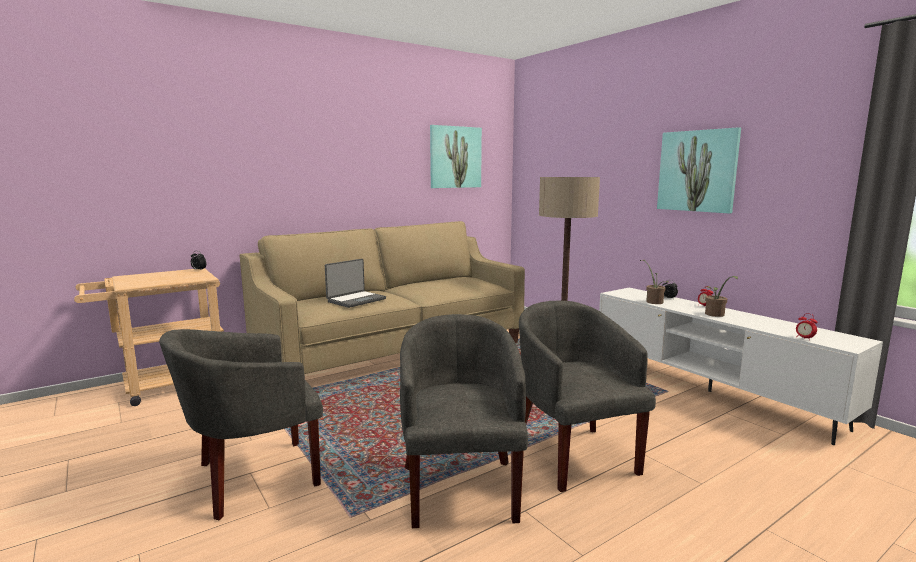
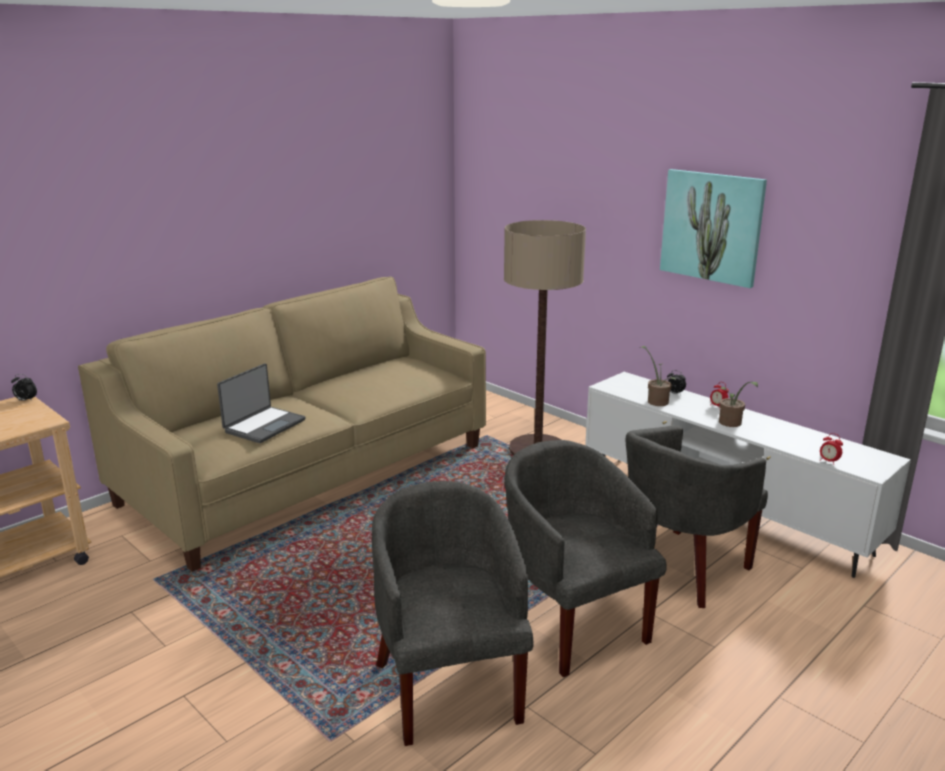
camera: 10 degrees left, 10 degrees up
grey armchair [159,329,323,520] -> grey armchair moved to [626,425,768,608]
picture [430,125,482,188] -> none

